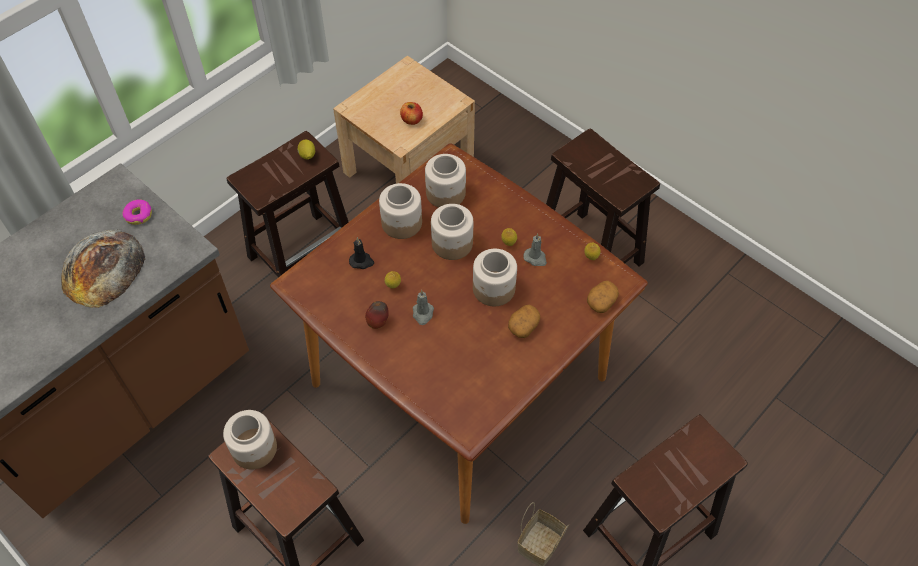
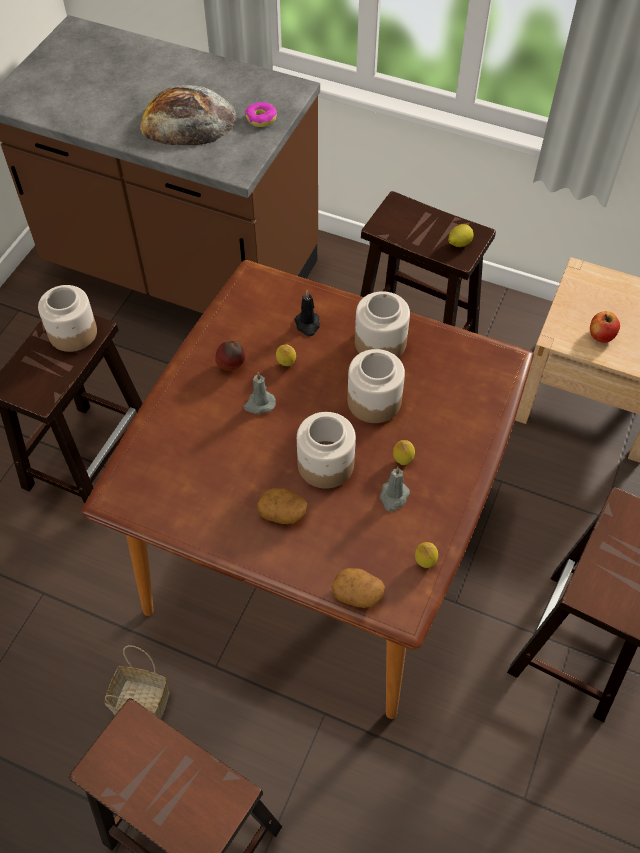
camera: 70 degrees right, 0 degrees up
jar [425,154,466,208] -> none

